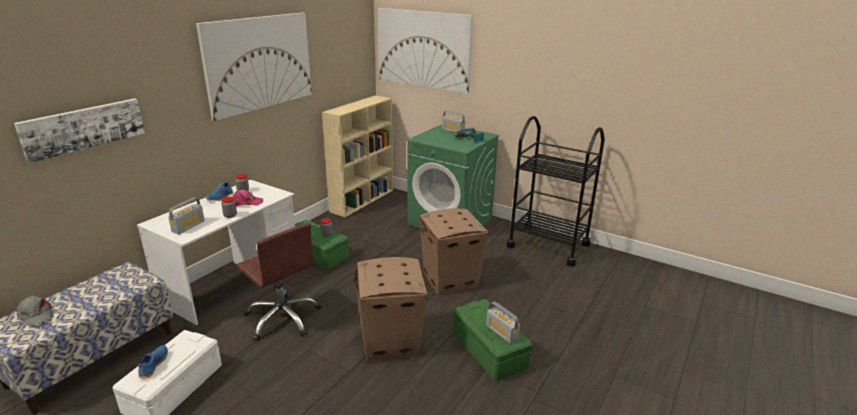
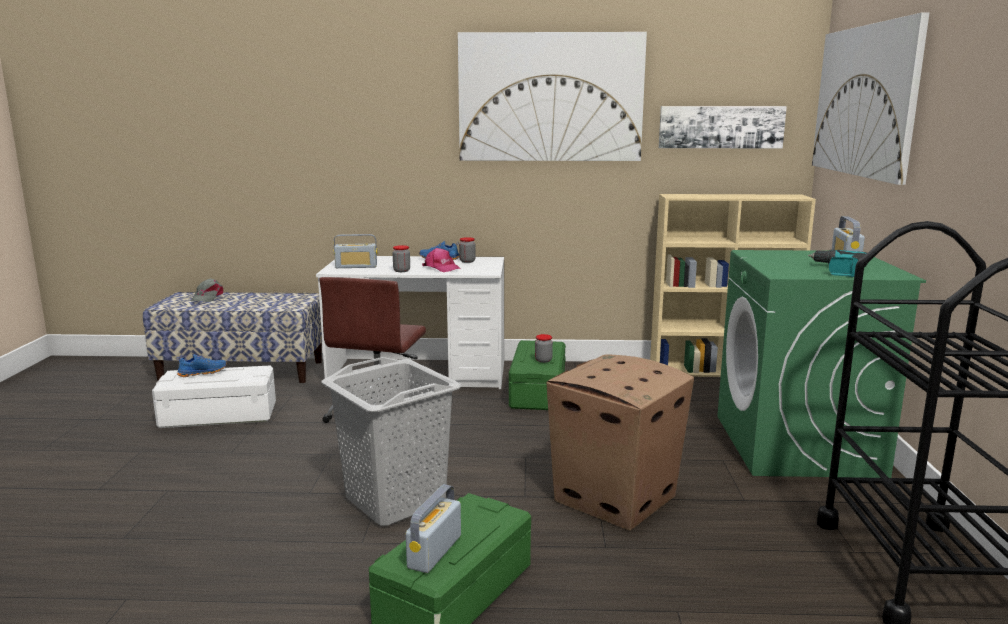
camera: 60 degrees right, 10 degrees down
picture [14,98,145,163] -> picture moved to [659,106,787,148]
cardboard box [354,257,427,362] -> grey laundry basket [321,357,462,526]

